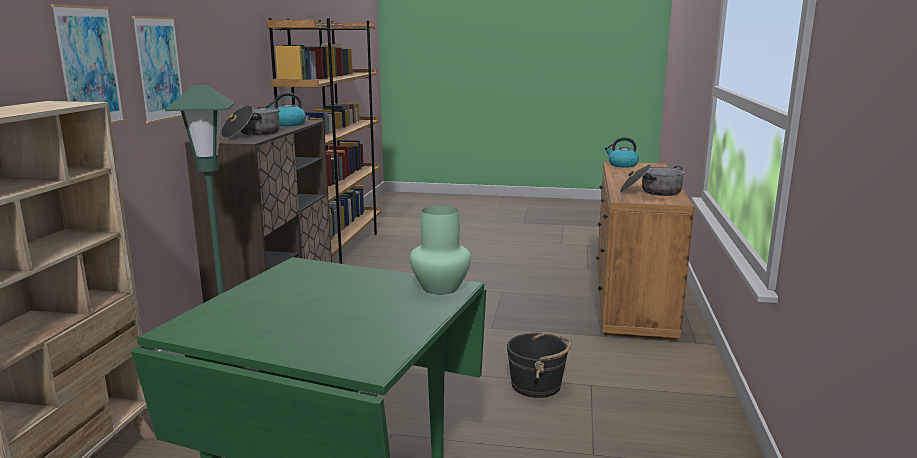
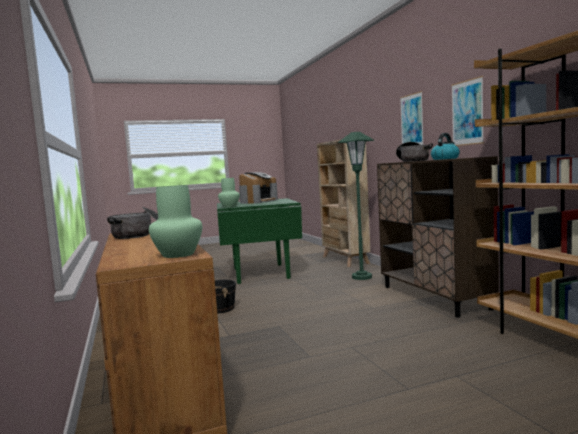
camera: 150 degrees right, 10 degrees down
picture [51,4,125,124] -> picture moved to [451,76,484,146]
kettle [605,137,639,168] -> green vase [149,185,202,258]
none -> coffee machine [239,172,278,204]

